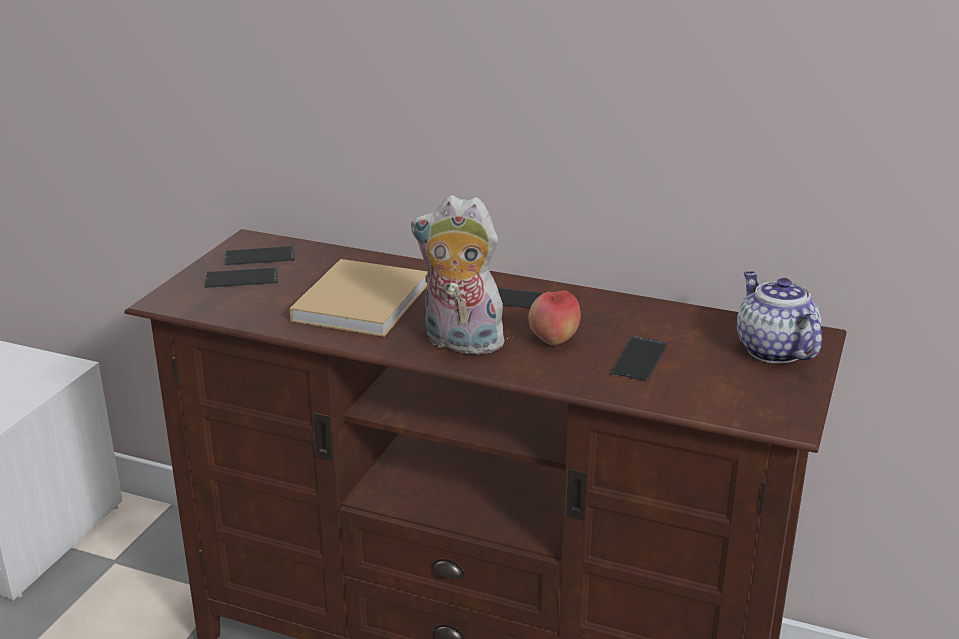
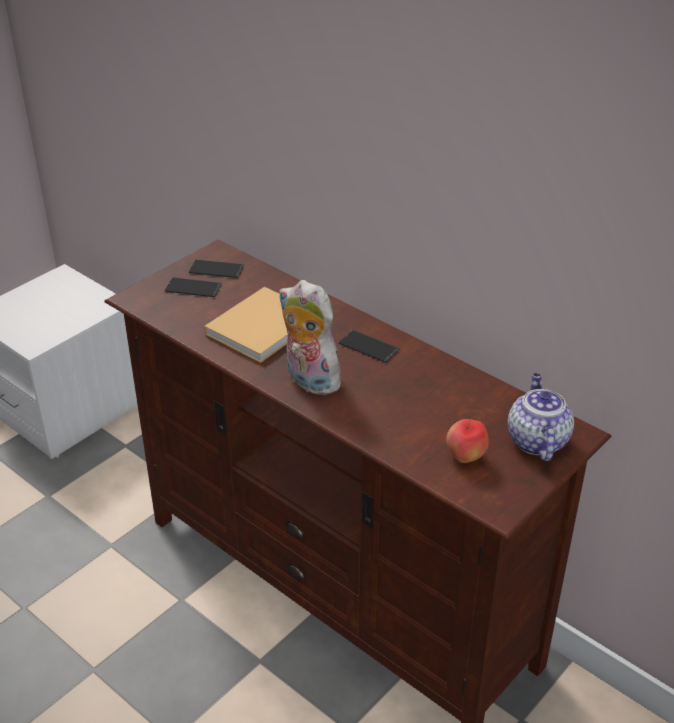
camera: 20 degrees right, 10 degrees up
apple [528,291,581,345] -> apple moved to [446,419,489,463]
phone [610,336,668,381] -> none

